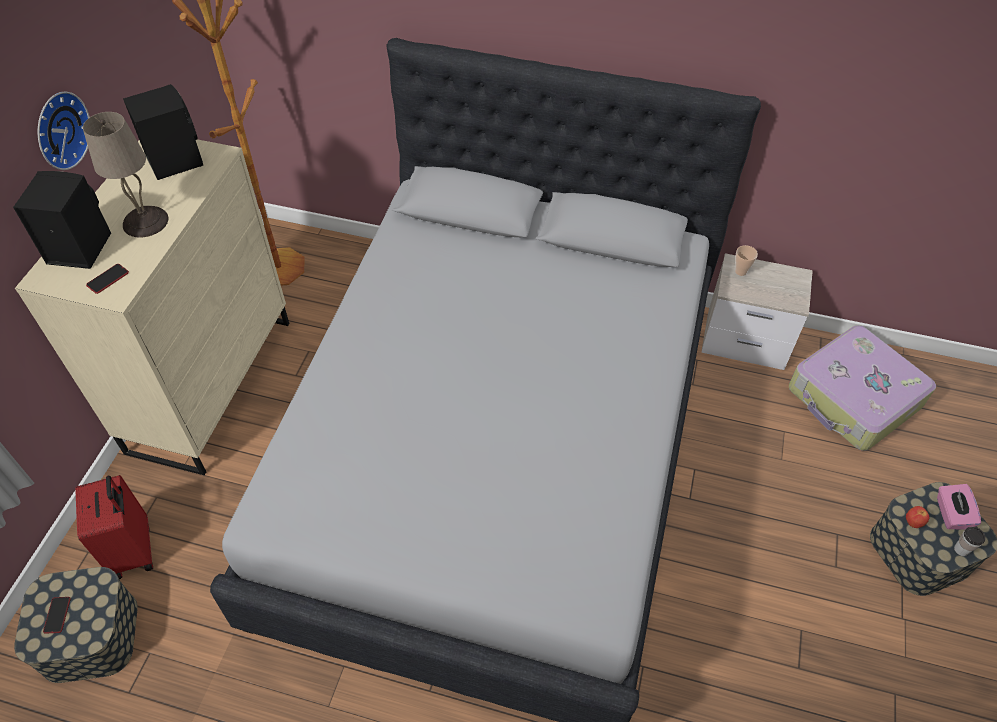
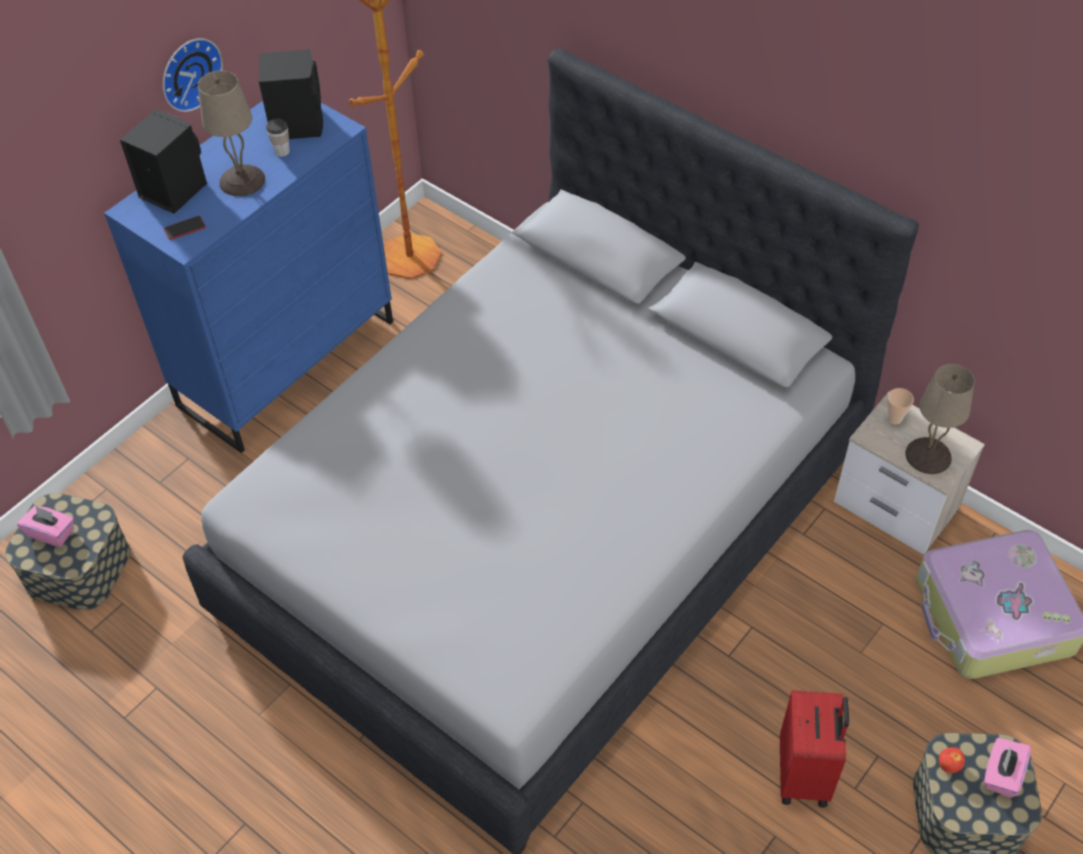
camera: 25 degrees right, 0 degrees up
beige dresser [15,139,289,475] -> blue dresser [104,101,393,453]
phone [43,597,71,634] -> pink tissue box [17,506,74,547]
red suitcase [75,475,153,579] -> red suitcase moved to [780,690,849,808]
cup [954,527,986,556] -> cup moved to [266,119,290,157]
none -> beige table lamp [905,364,975,474]

